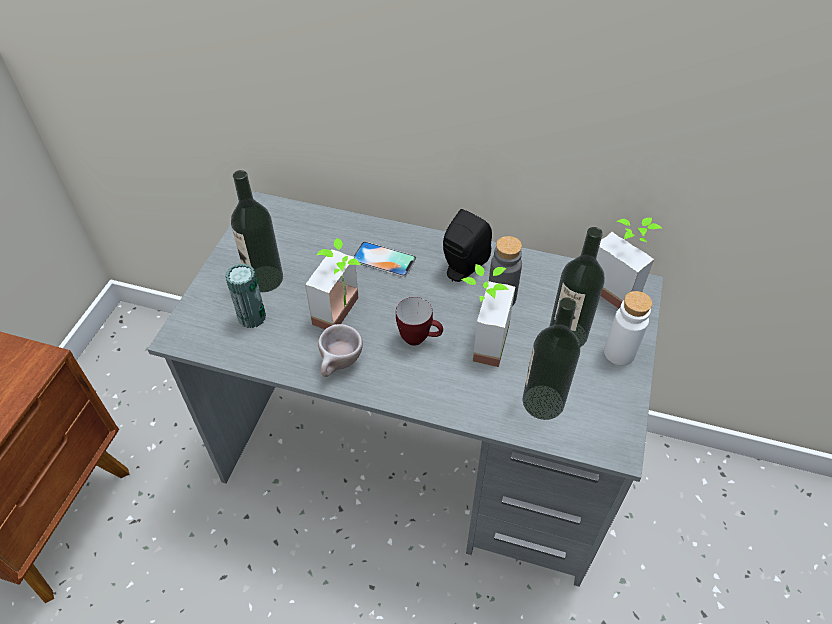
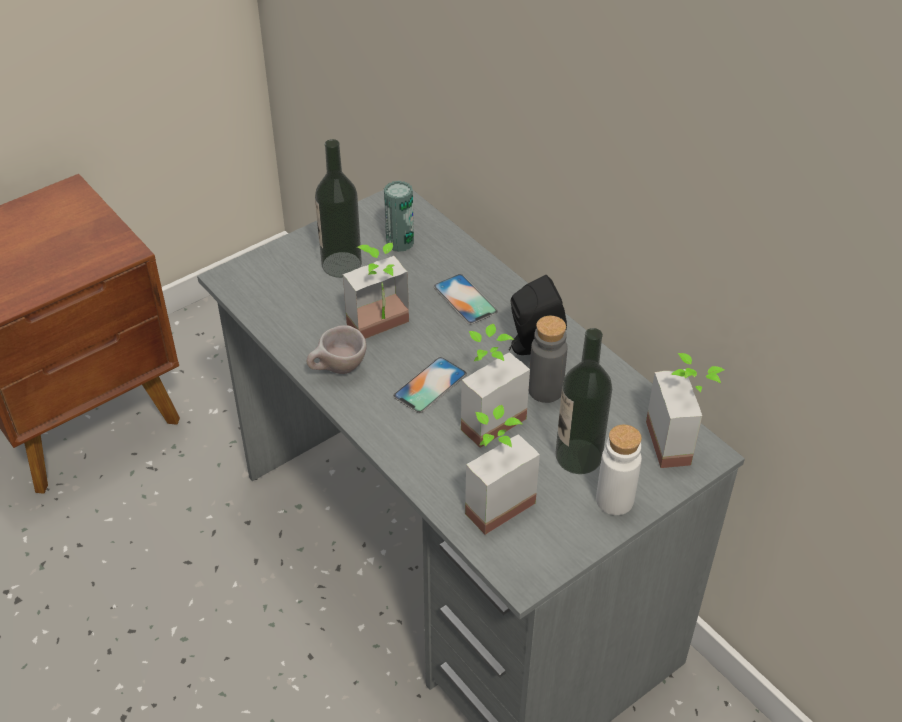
camera: 35 degrees right, 5 degrees down
can [225,263,266,328] -> can moved to [384,181,414,252]
mug [396,297,443,346] -> phone [393,357,467,413]
bottle [523,297,580,420] -> potted plant [465,405,540,535]

